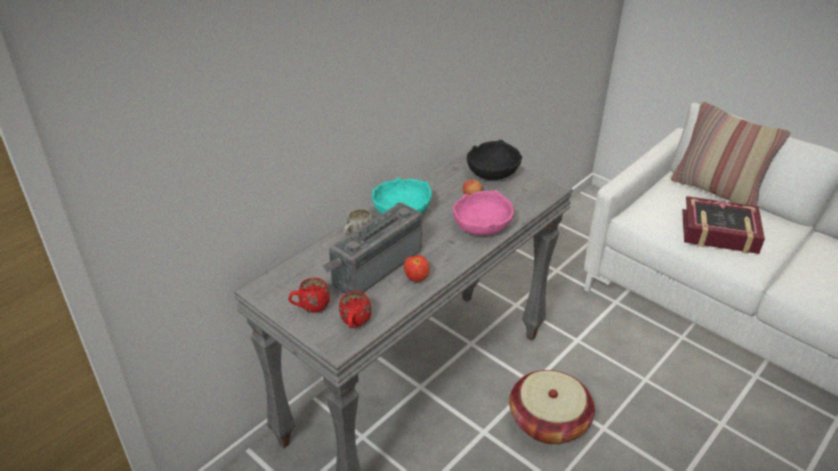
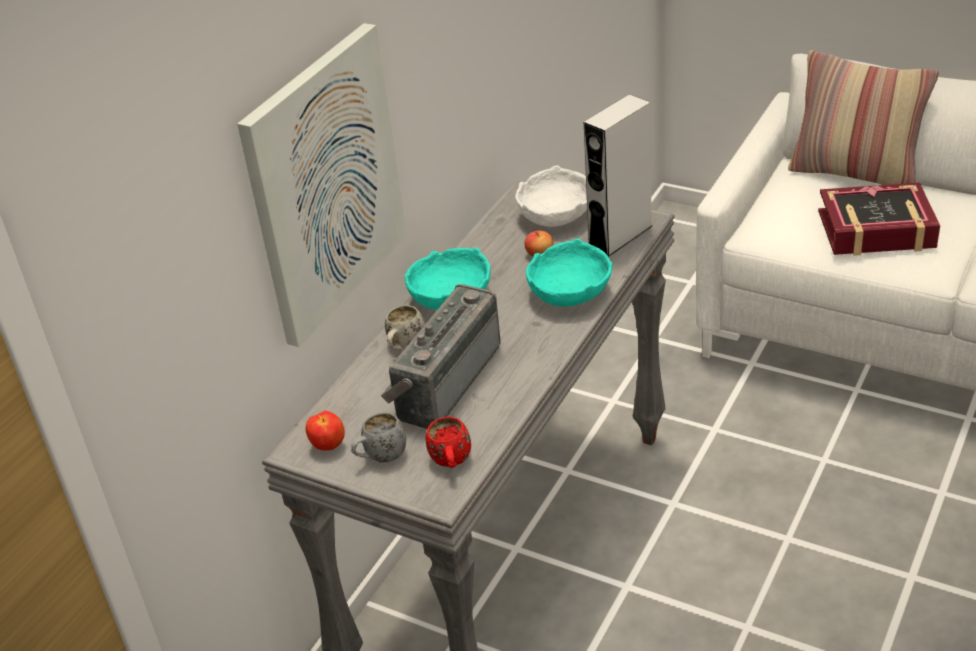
camera: 10 degrees left, 0 degrees up
red mug [288,277,330,313] -> grey mug [351,412,406,462]
apple [404,255,430,282] -> apple moved to [306,411,345,451]
pink bowl [453,190,514,235] -> turquoise bowl [526,238,613,307]
black bowl [467,140,522,180] -> white bowl [515,166,587,227]
basket [509,370,595,444] -> none
none -> picture [237,23,407,347]
none -> grey speaker [584,94,652,257]

